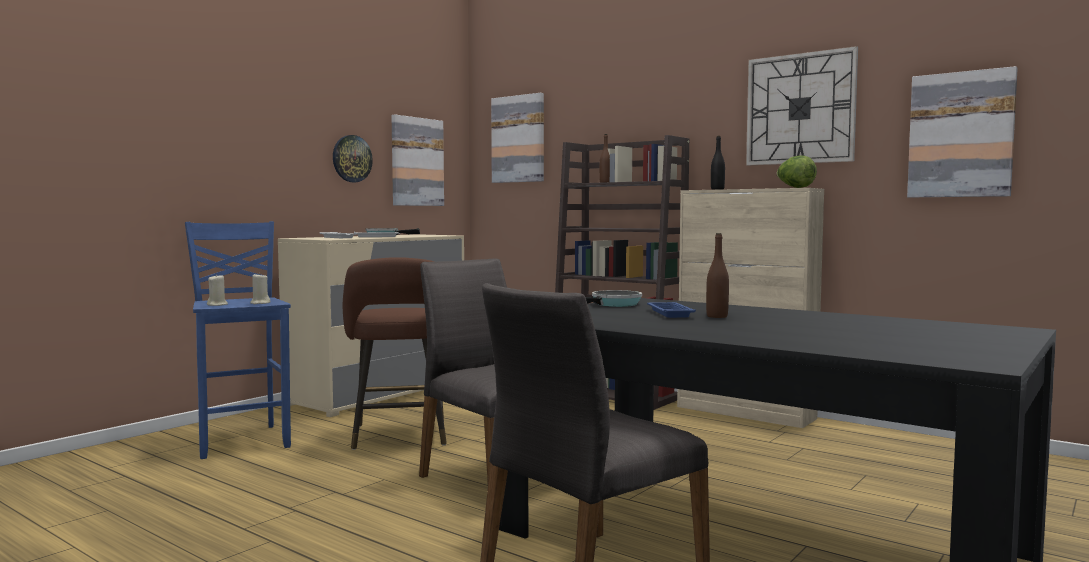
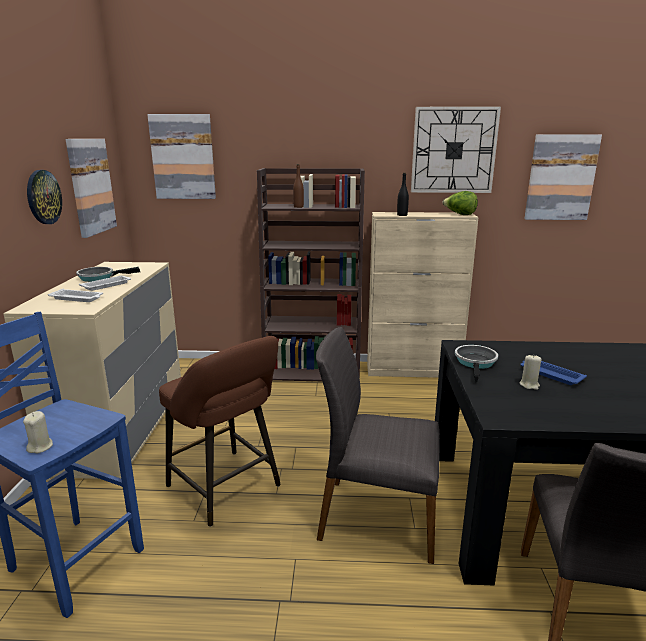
camera: 35 degrees left, 15 degrees up
beige candle [250,273,271,304] -> beige candle moved to [520,354,542,390]
brown bottle [706,233,729,318] -> none

